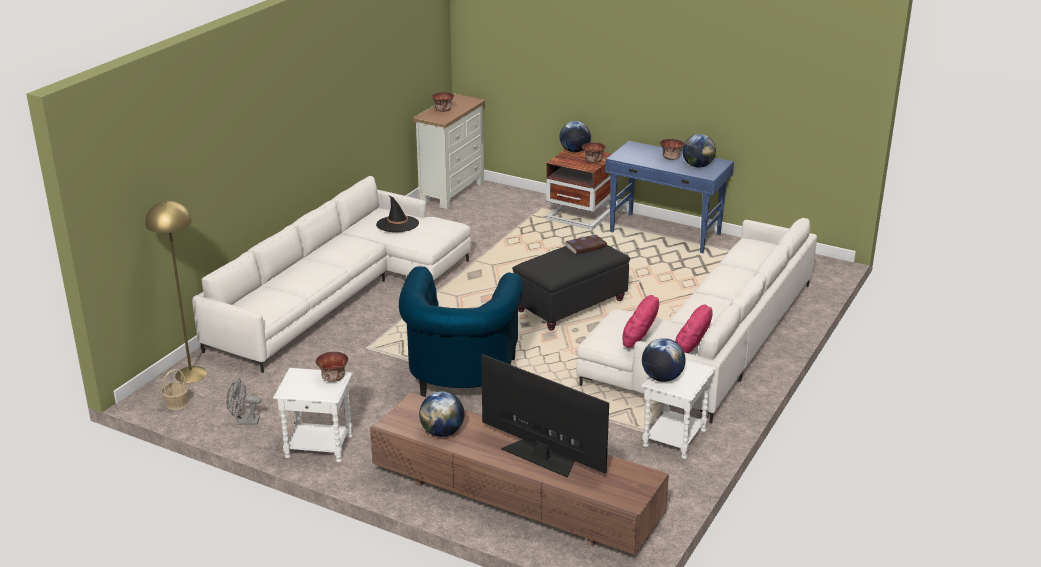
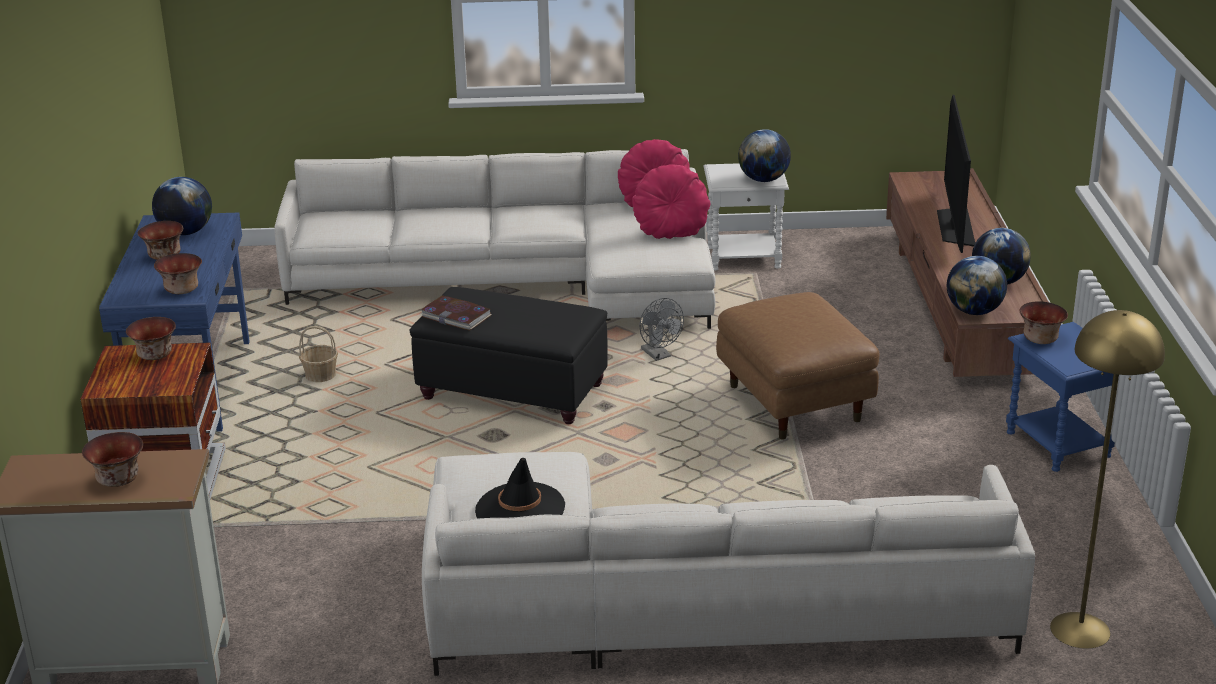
camera: 120 degrees left, 0 degrees up
basket [161,369,189,410] -> basket moved to [299,326,338,382]
grey fan [226,378,262,425] -> grey fan moved to [639,298,684,361]
white side table [273,368,353,462] -> blue side table [1006,322,1115,472]
blue armchair [399,266,523,397] -> brown ottoman [716,292,880,440]
globe [559,121,591,152] -> globe moved to [947,256,1007,315]
none -> bowl [154,253,202,294]

